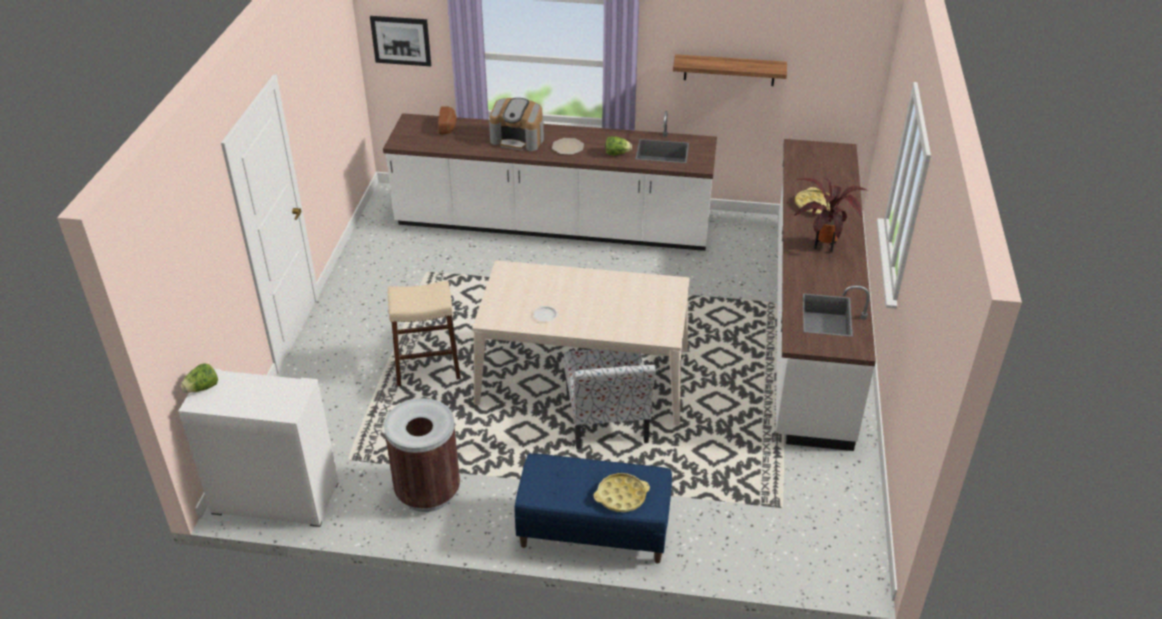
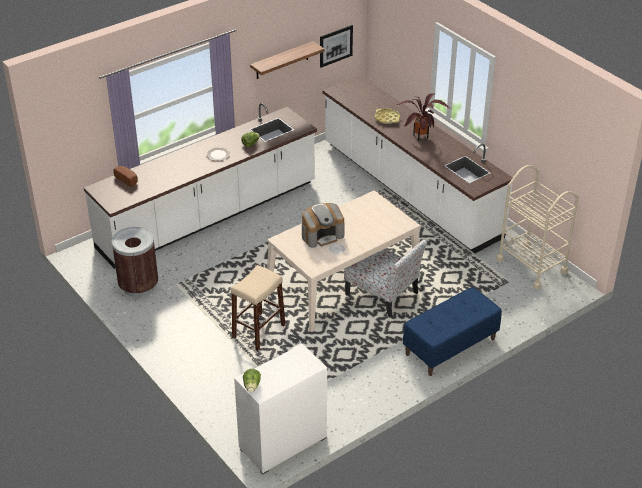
camera: 45 degrees left, 0 degrees up
picture [370,16,431,66] -> picture moved to [320,25,353,68]
brown trash can [384,398,460,512] -> brown trash can moved to [112,227,158,297]
coffee machine [489,98,544,151] -> coffee machine moved to [302,203,345,248]
yellow tray [594,473,650,512] -> none
none -> beige cart [496,165,579,290]

